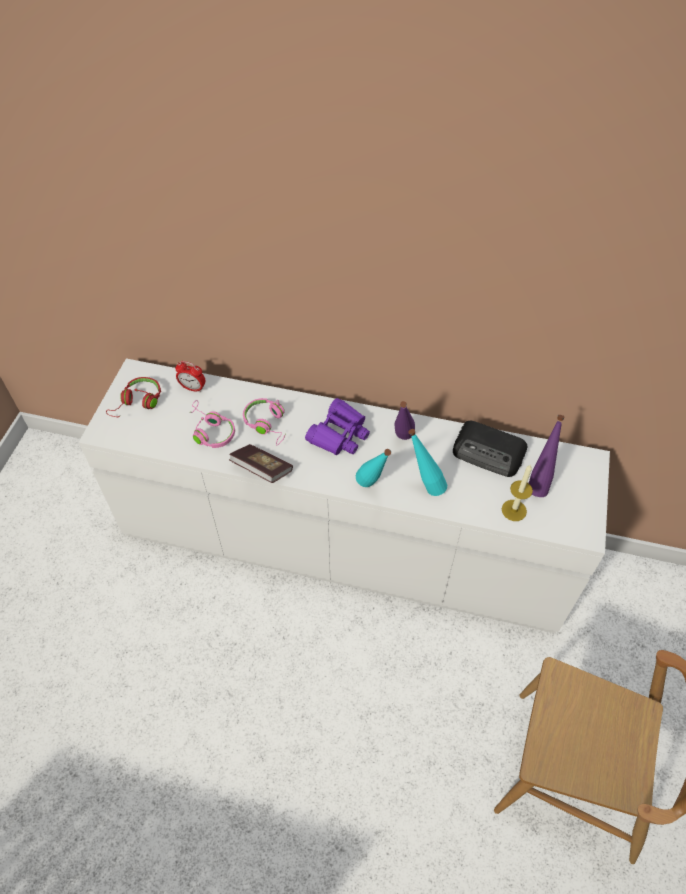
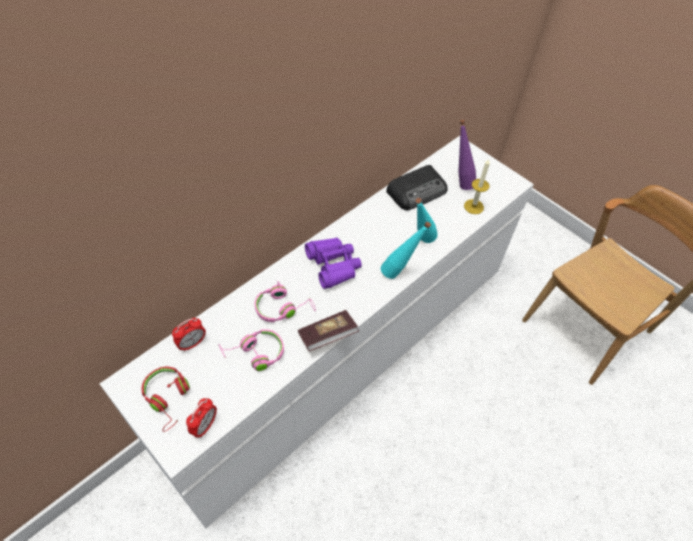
camera: 60 degrees left, 0 degrees up
purple bottle [395,401,415,440] -> none
none -> alarm clock [186,398,217,438]

